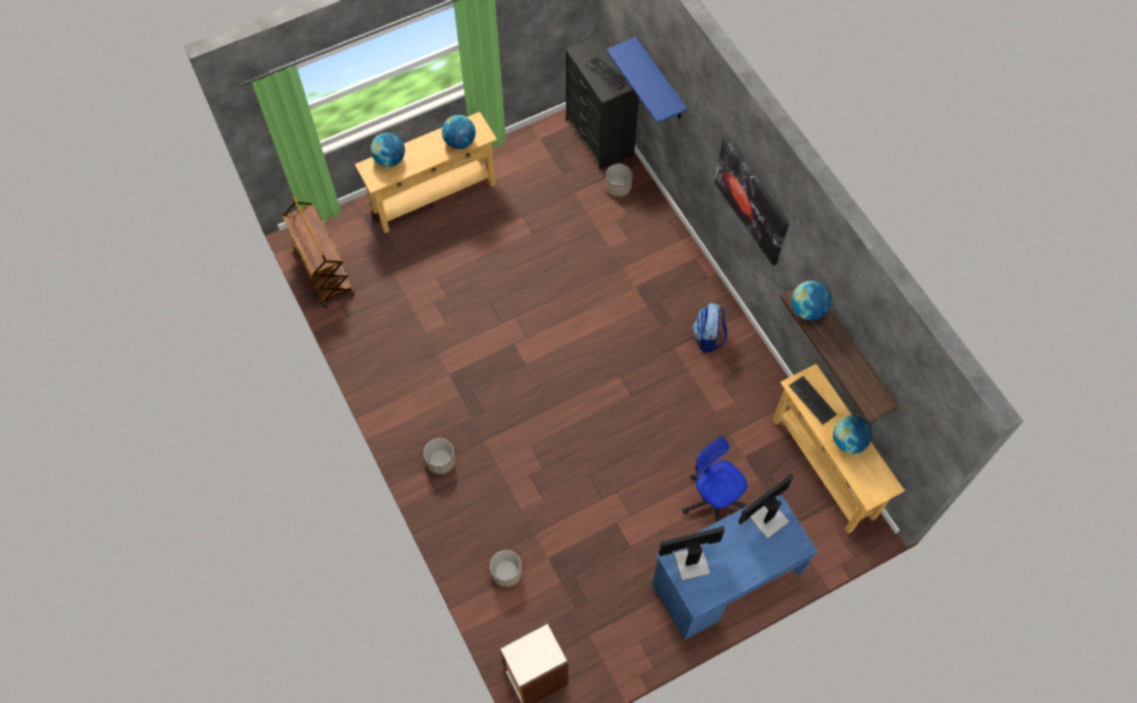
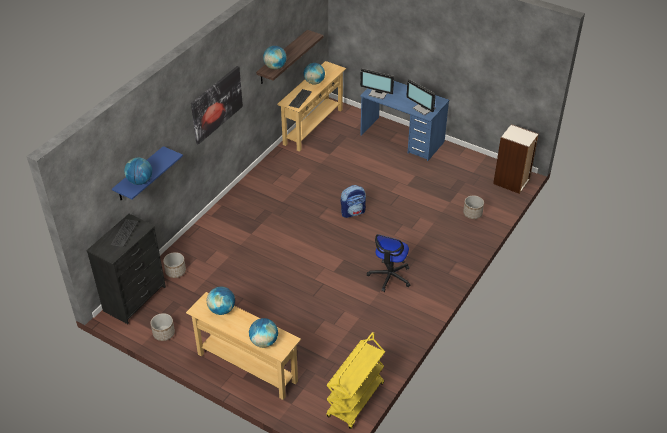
camera: 120 degrees left, 20 degrees down
brown cart [283,195,355,308] -> yellow cart [326,332,385,429]
planter [424,438,456,474] -> planter moved to [150,313,175,341]
office chair [682,436,747,522] -> office chair moved to [367,234,411,292]
backpack [692,303,727,352] -> backpack moved to [341,185,366,218]
none -> globe [124,157,152,185]

